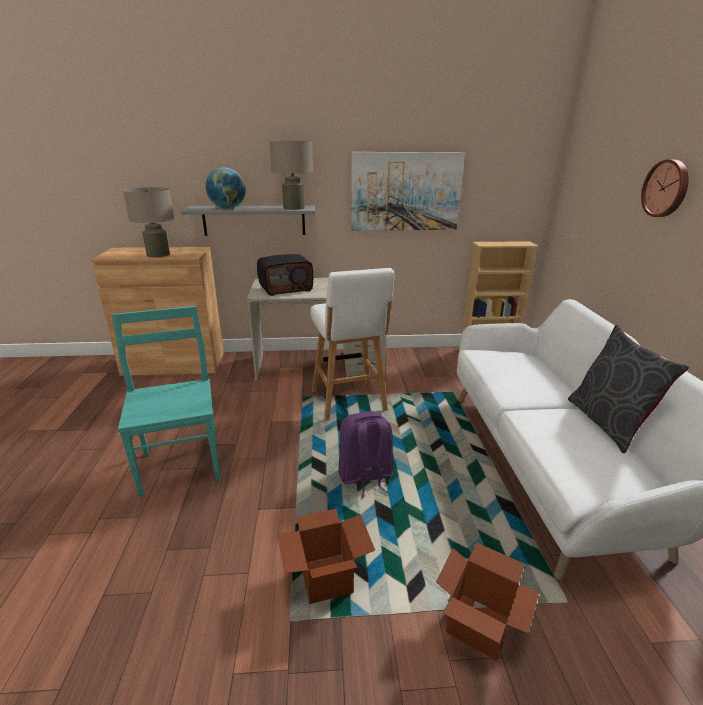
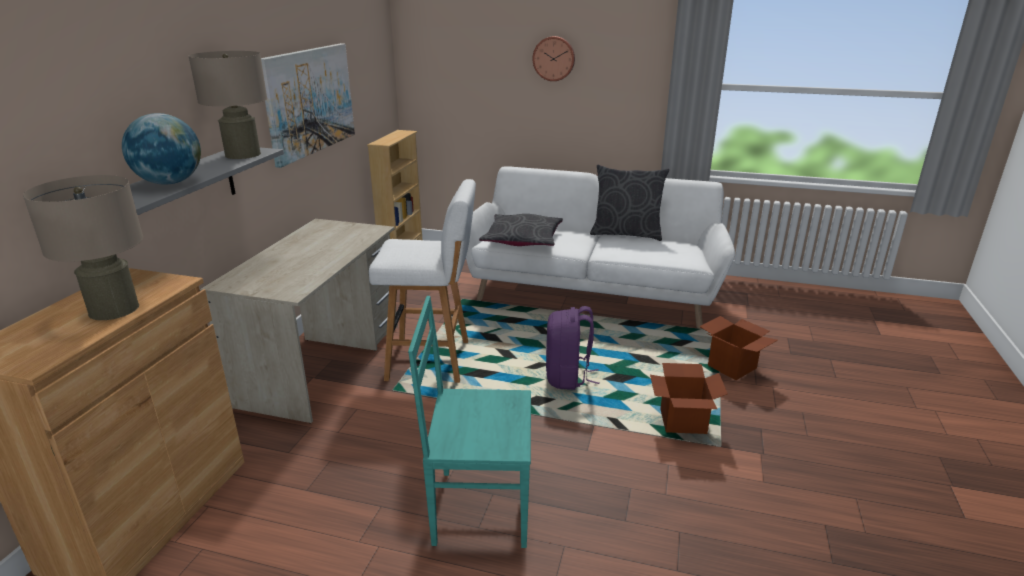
camera: 70 degrees left, 0 degrees up
radio [257,254,313,296] -> none
none -> grey pillow [479,214,563,246]

